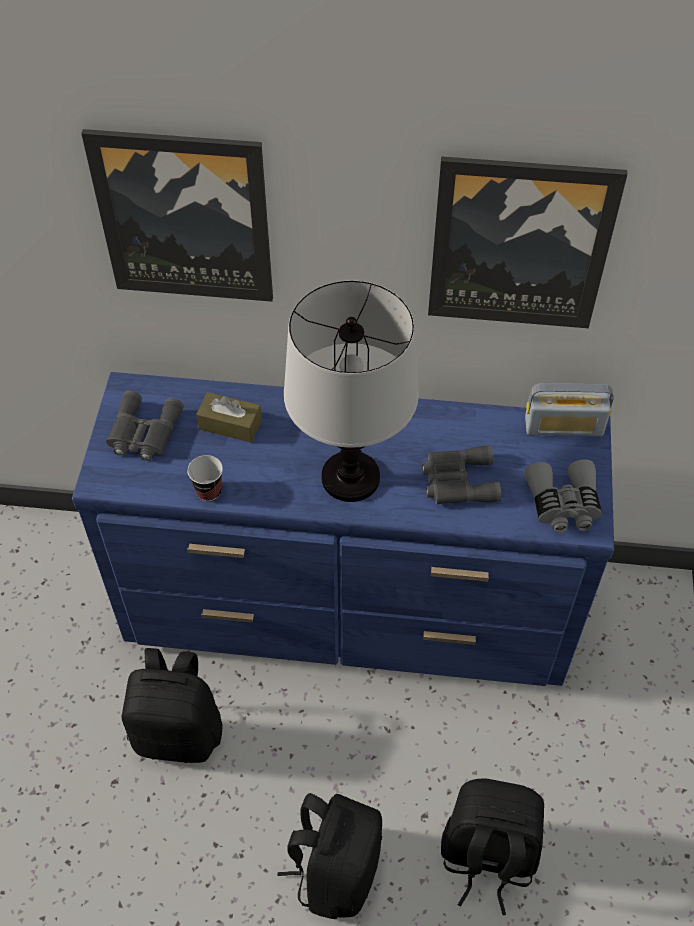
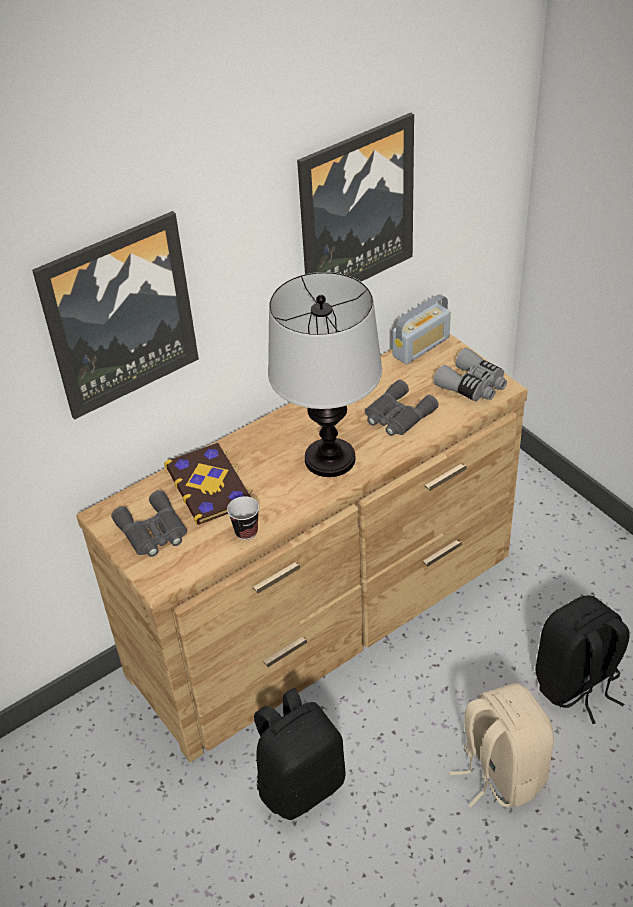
camera: 40 degrees left, 10 degrees down
blue dresser [72,372,614,686] -> brown dresser [76,334,528,762]
brown tissue box [196,392,262,443] -> book [164,443,253,525]
black backpack [277,793,382,919] -> beige backpack [449,683,554,808]

